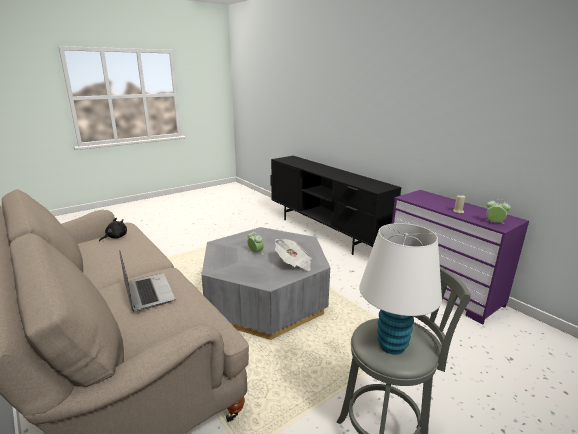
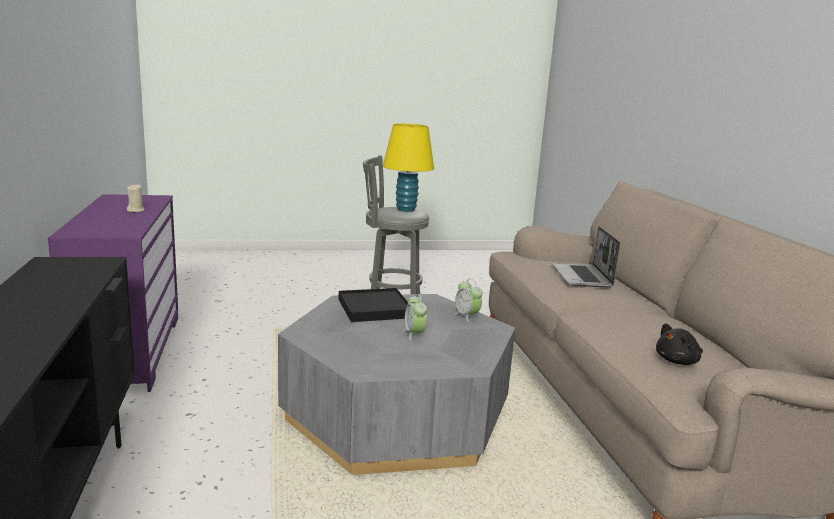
camera: 155 degrees left, 5 degrees down
newspaper [275,239,312,271] -> black tray [339,288,408,322]
white table lamp [359,223,442,355] -> yellow table lamp [383,124,434,212]
alarm clock [486,199,511,224] -> alarm clock moved to [454,279,483,322]

